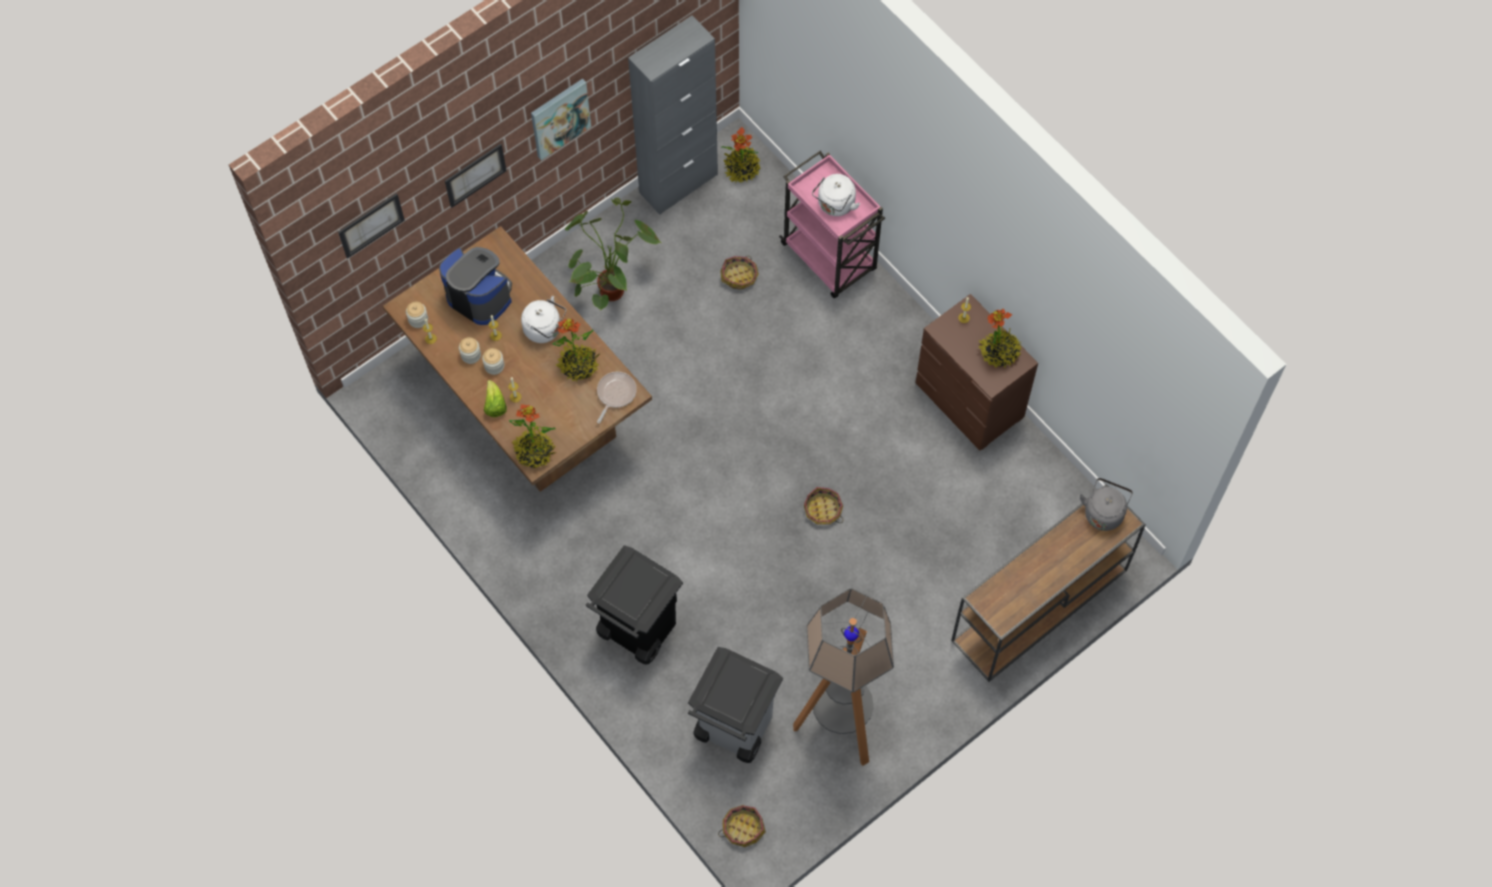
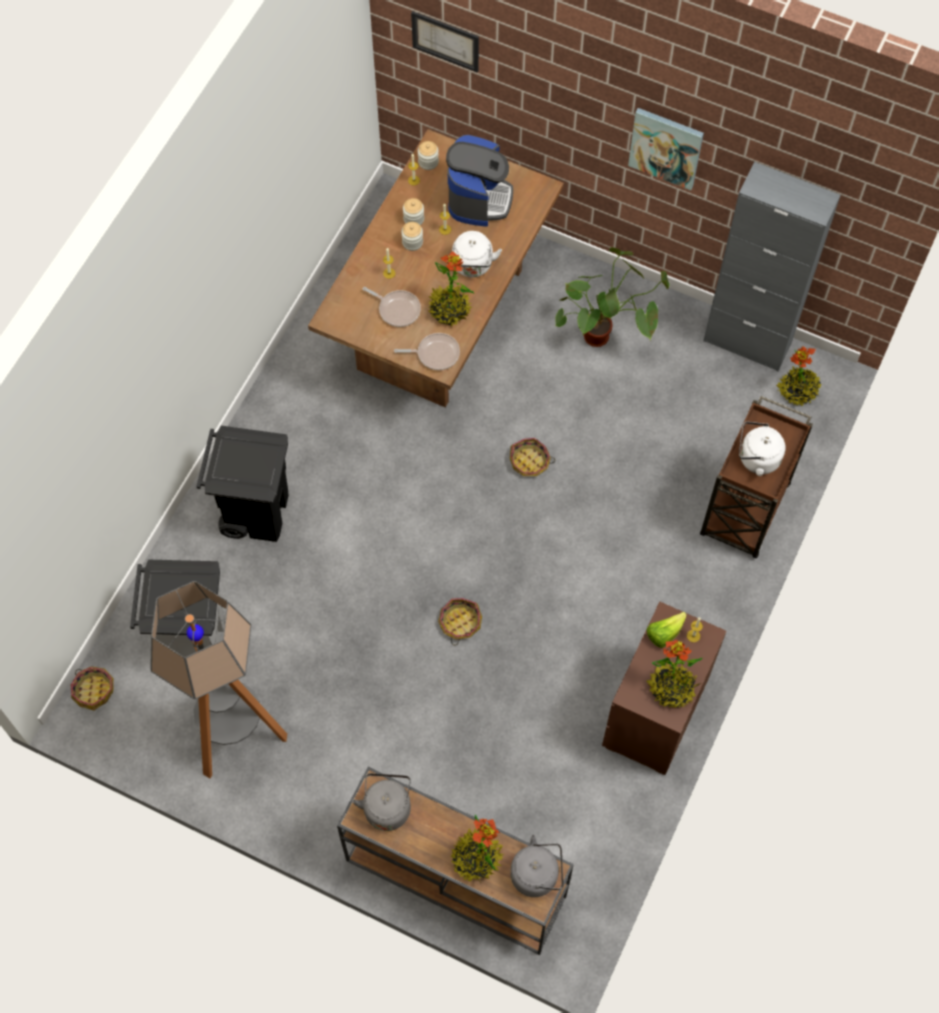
camera: 65 degrees right, 0 degrees up
picture [445,144,507,207] -> none
lettuce [484,380,507,417] -> lettuce moved to [647,611,687,648]
potted plant [509,404,556,468] -> potted plant moved to [451,815,504,883]
basket [720,256,759,290] -> basket moved to [510,438,555,476]
pink cart [779,151,885,298] -> brown cart [700,396,813,558]
none -> grey kettle [352,773,411,831]
none -> frying pan [363,287,421,327]

